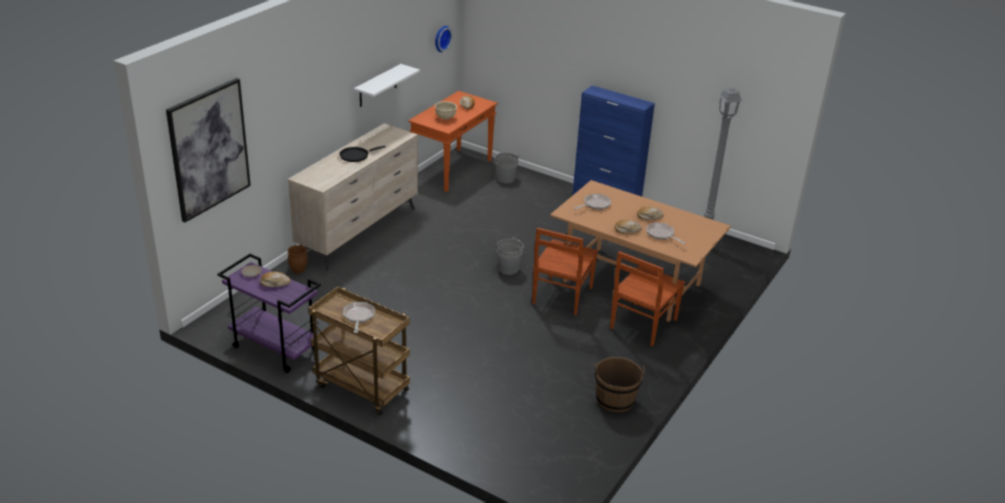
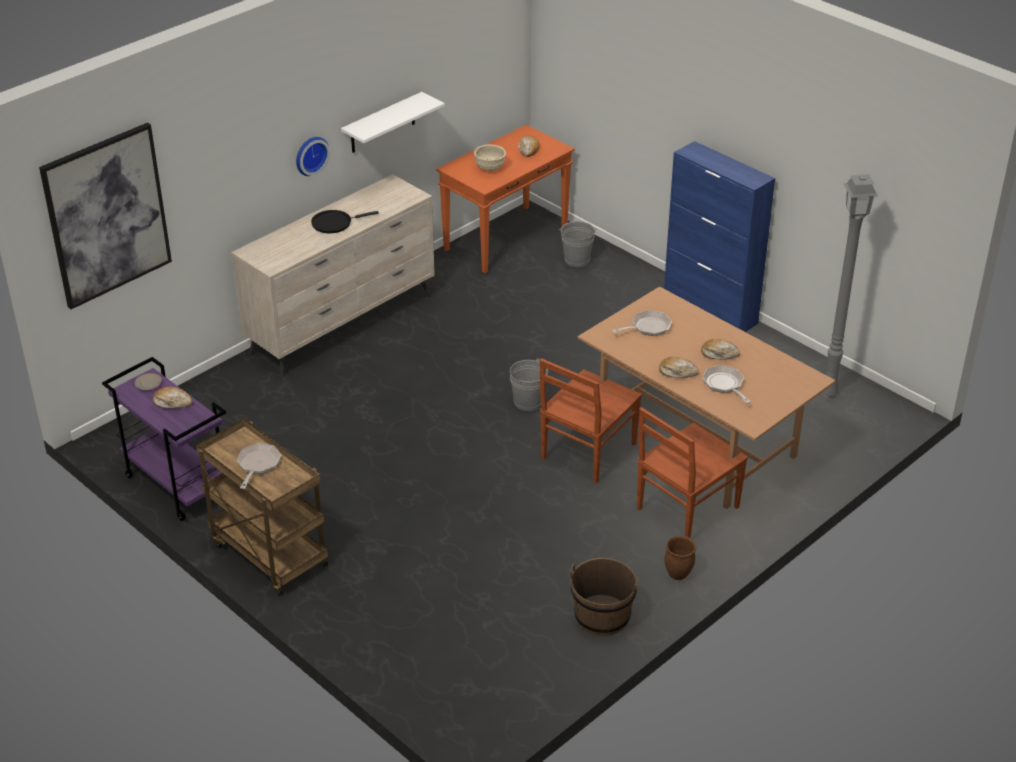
camera: 15 degrees right, 5 degrees up
brown planter [287,245,308,274] -> brown planter moved to [664,536,696,580]
wall clock [435,26,453,52] -> wall clock moved to [296,137,330,176]

